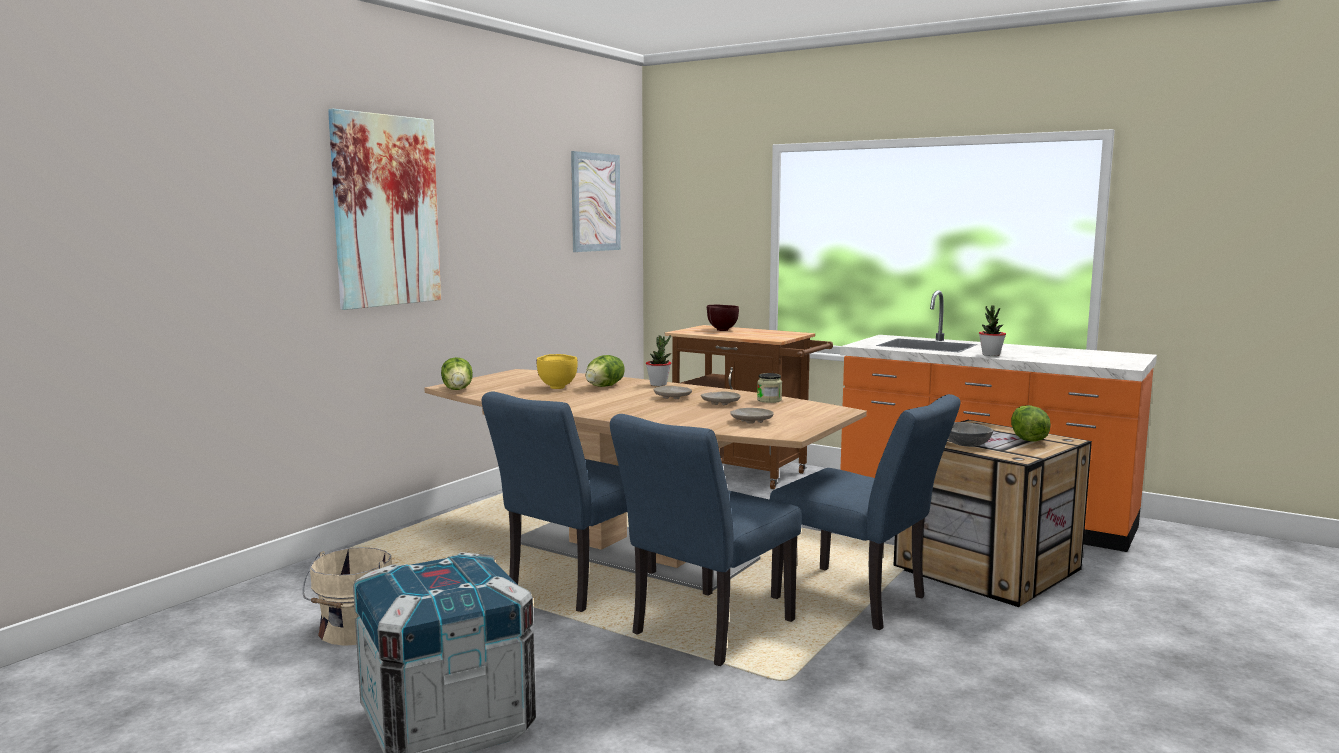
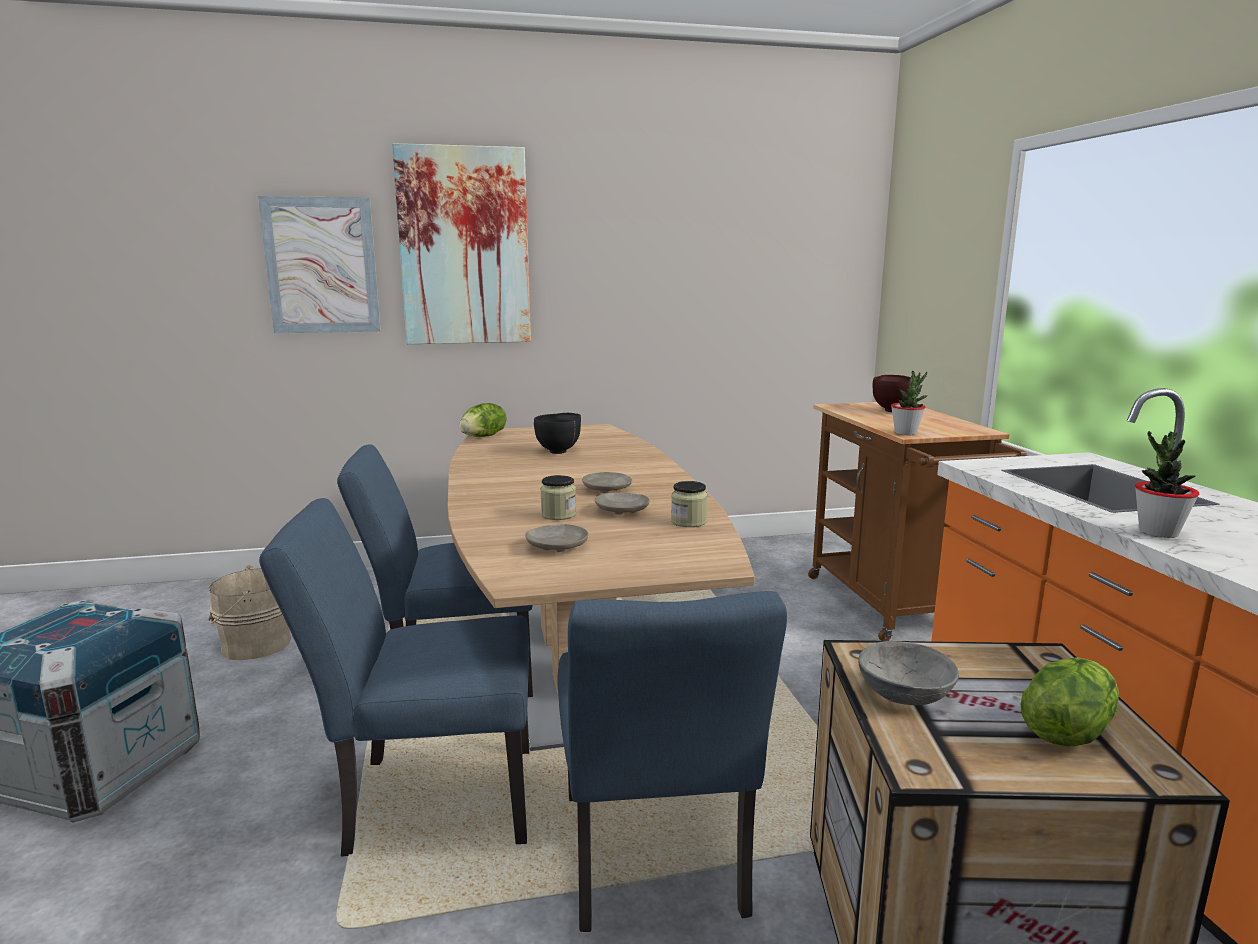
camera: 45 degrees right, 5 degrees up
yellow bowl [537,354,578,389] -> black bowl [534,413,581,454]
picture [571,151,621,252] -> picture moved to [258,196,381,333]
lettuce [586,355,625,387] -> none
potted plant [646,335,671,386] -> potted plant moved to [891,371,927,435]
none -> jar [540,475,576,520]

